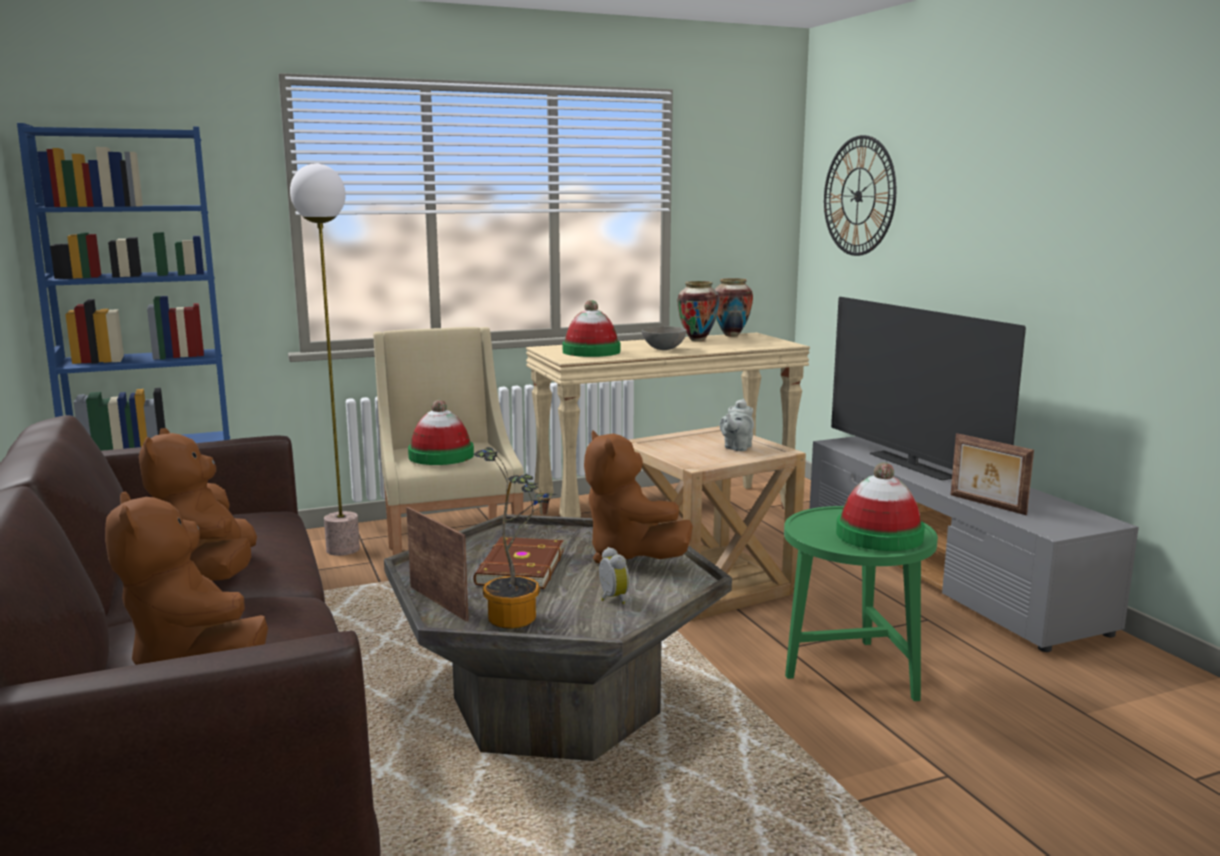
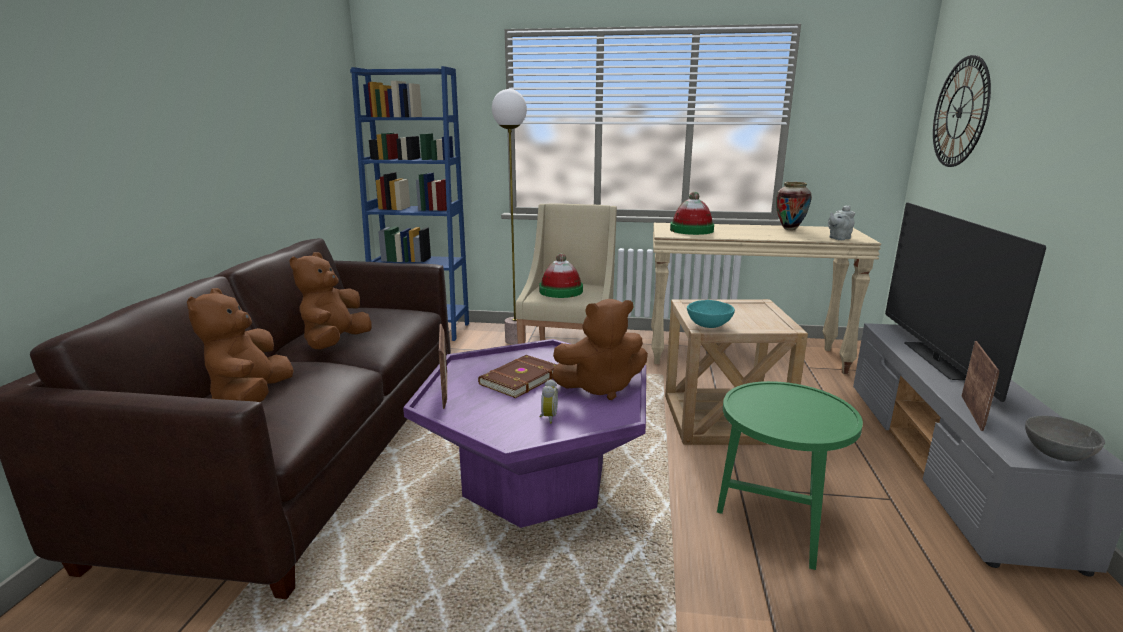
camera: 30 degrees right, 5 degrees up
grey coffee table [384,514,732,761] -> purple coffee table [403,339,646,528]
potted plant [474,447,556,629] -> none
brown plush toy [584,431,693,563] -> brown plush toy turned 105 degrees counterclockwise [551,299,648,400]
grey bowl [642,326,687,350] -> grey bowl moved to [1025,416,1105,461]
vase [714,278,753,337] -> none
grey teapot [720,399,754,451] -> grey teapot moved to [828,205,855,240]
hat [836,462,925,551] -> none
picture frame [951,433,1034,515] -> picture frame turned 150 degrees counterclockwise [962,341,999,431]
none -> turquoise bowl [687,300,735,328]

